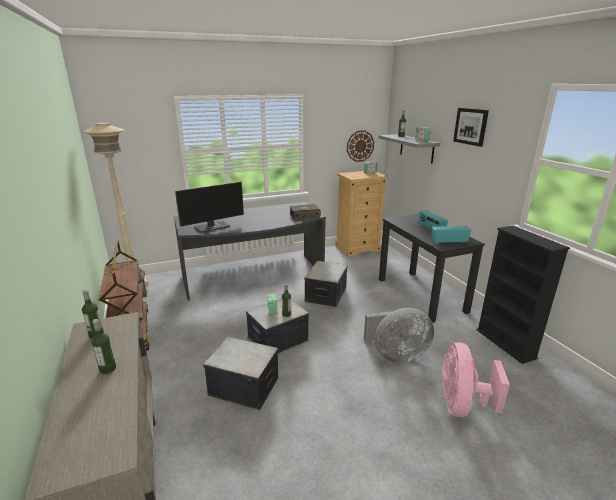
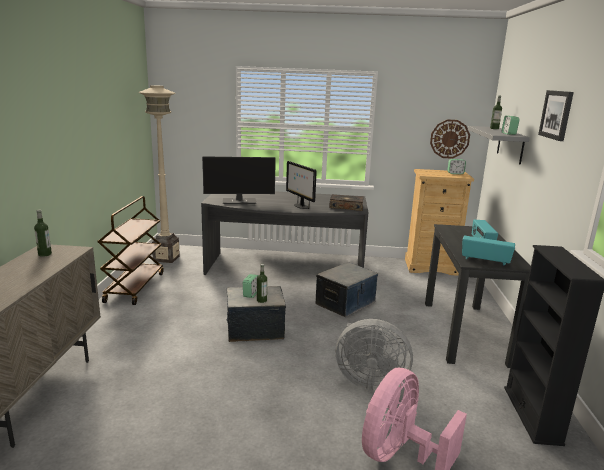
camera: 25 degrees right, 5 degrees down
bottle [92,319,116,374] -> none
storage box [203,337,278,410] -> none
none -> monitor [286,161,317,209]

